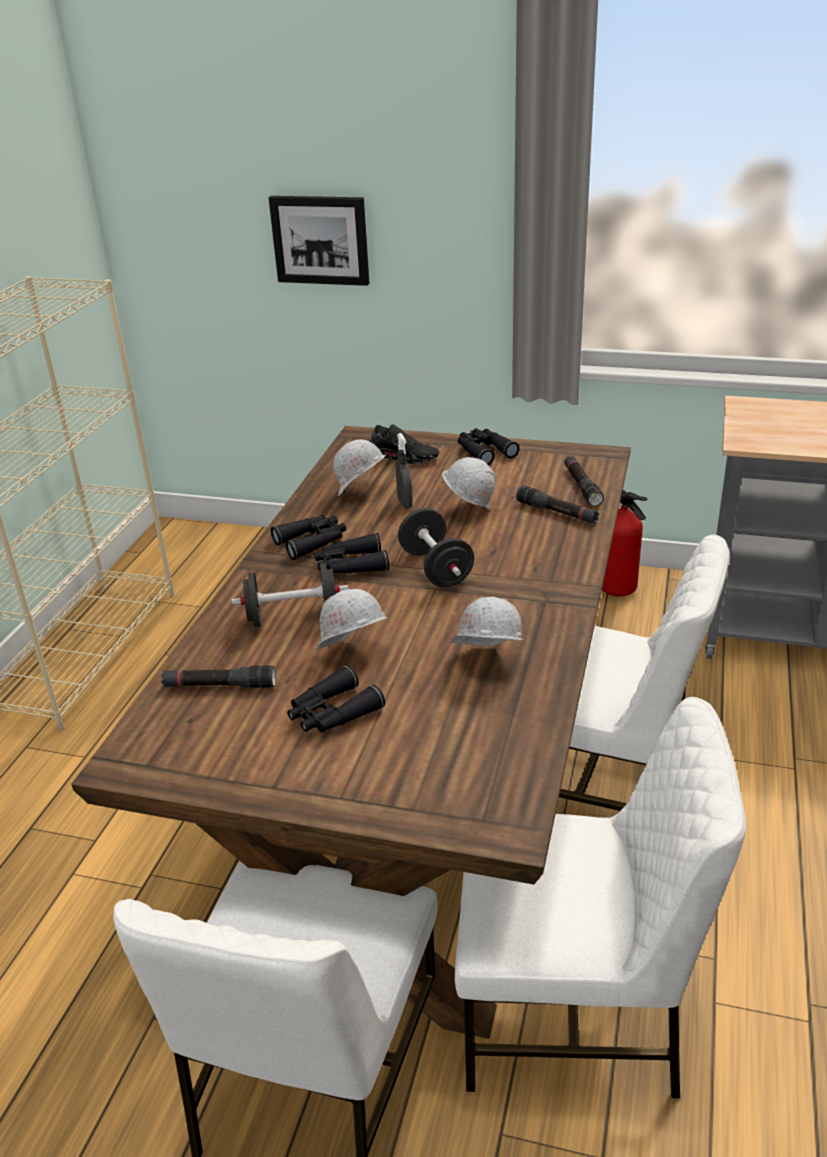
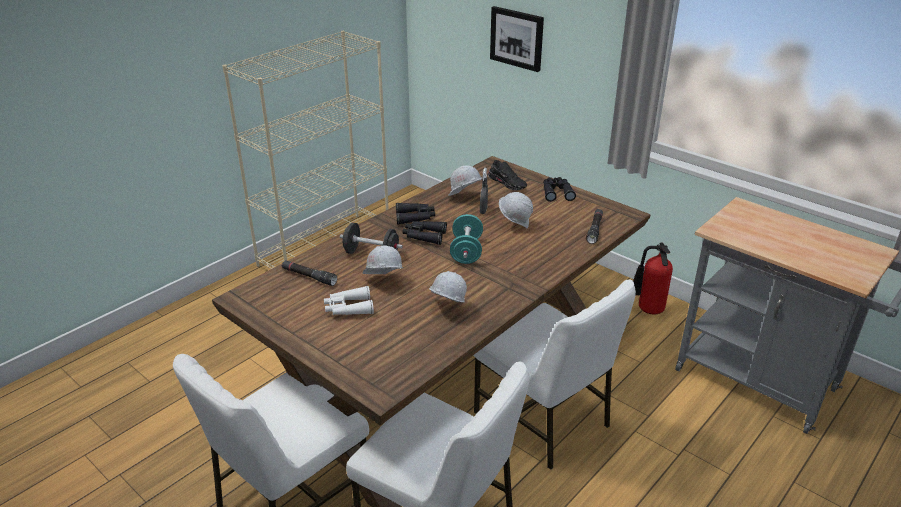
camera: 25 degrees right, 0 degrees up
black binoculars [287,665,385,733] -> white binoculars [324,286,374,315]
black dumbbell [398,508,474,587] -> turquoise dumbbell [450,214,483,264]
black flashlight [516,486,599,524] -> none

